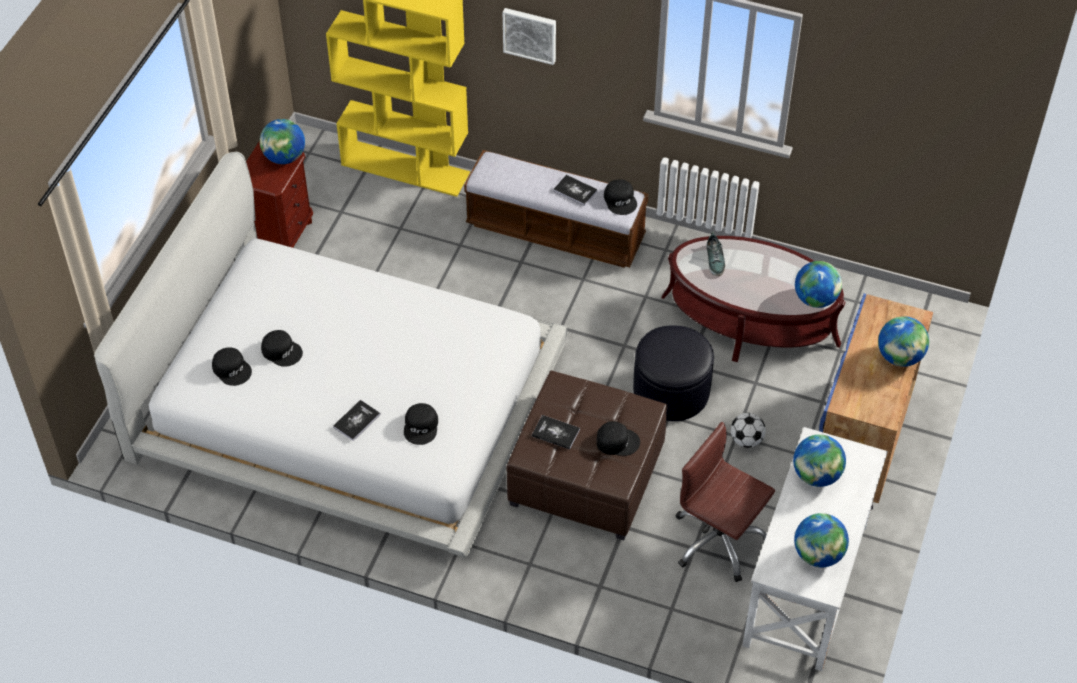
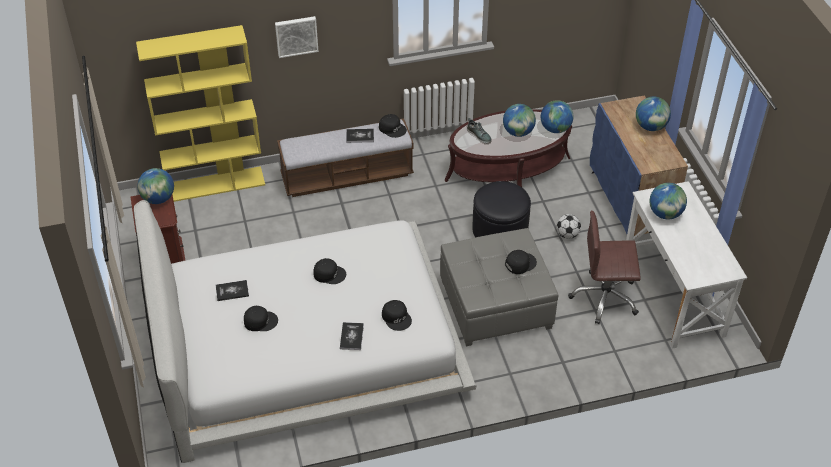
camera: 35 degrees left, 5 degrees down
black cap [212,347,252,386] -> black cap moved to [313,258,346,284]
brown ottoman [506,370,668,540] -> grey ottoman [440,228,558,347]
book [532,415,580,450] -> book moved to [216,280,249,301]
globe [794,513,849,567] -> globe moved to [503,104,536,137]

